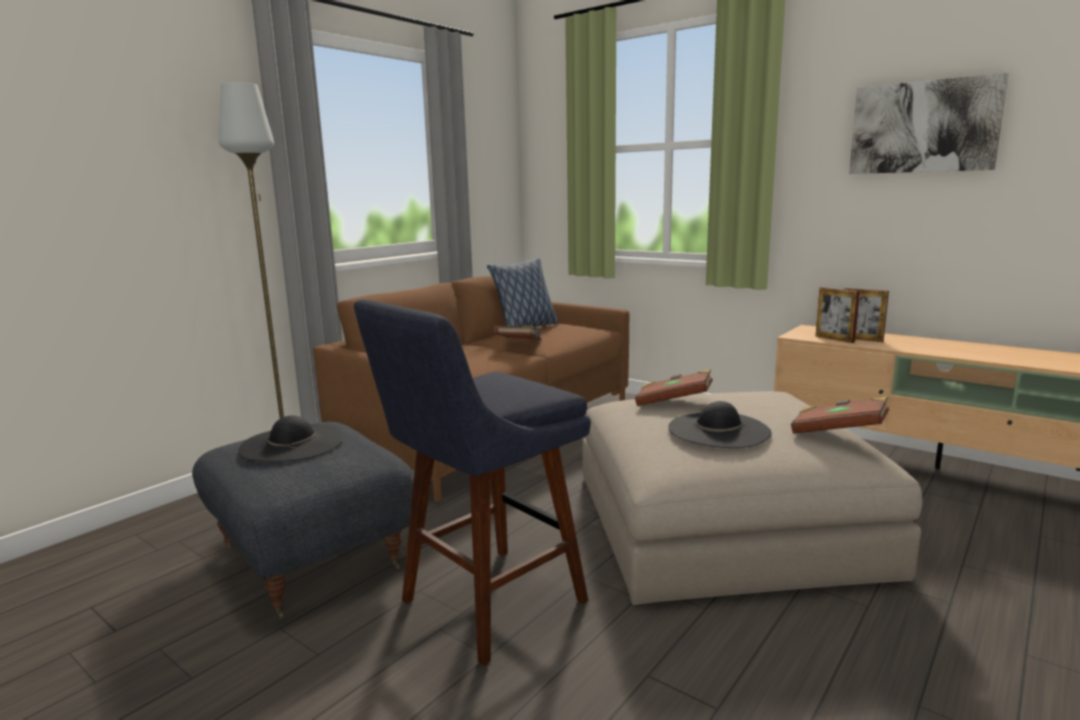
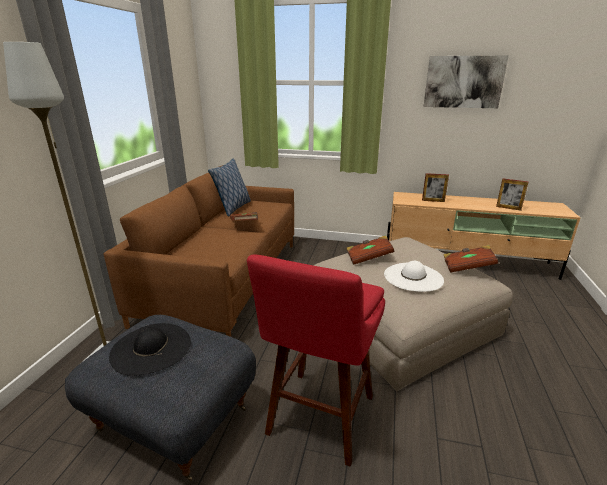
camera: 25 degrees left, 10 degrees up
blue stool [354,299,591,666] -> red stool [247,255,385,467]
black hat [668,401,772,448] -> white hat [384,261,444,292]
picture frame [816,287,860,343] -> picture frame moved to [496,179,528,211]

